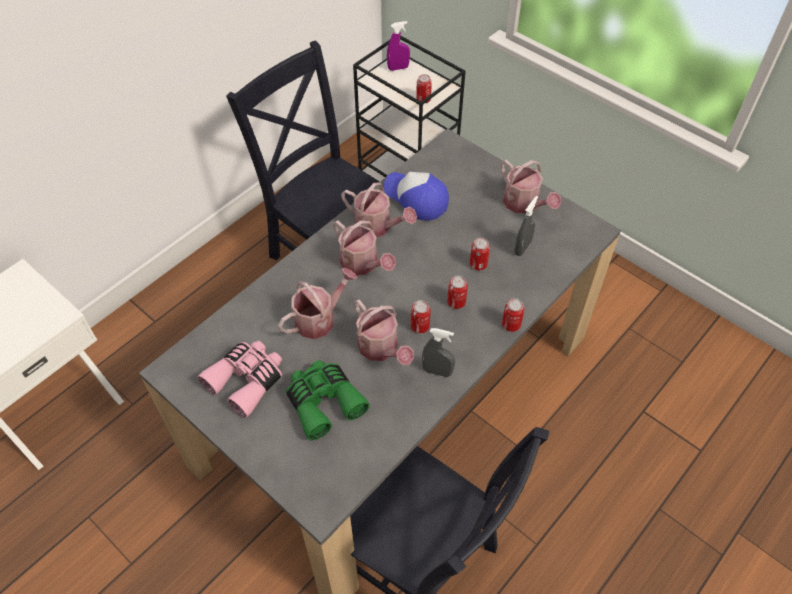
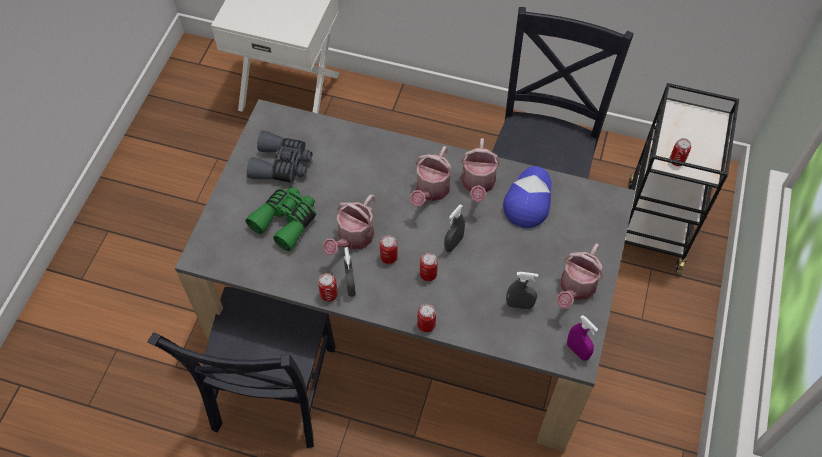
camera: 65 degrees right, 5 degrees up
pink binoculars [197,341,282,418] -> grey binoculars [247,130,312,183]
watering can [278,268,358,339] -> none
purple spray bottle [387,21,410,71] -> purple spray bottle moved to [567,315,598,361]
can [470,238,490,270] -> can moved to [318,273,338,302]
none -> grey spray bottle [444,204,465,252]

